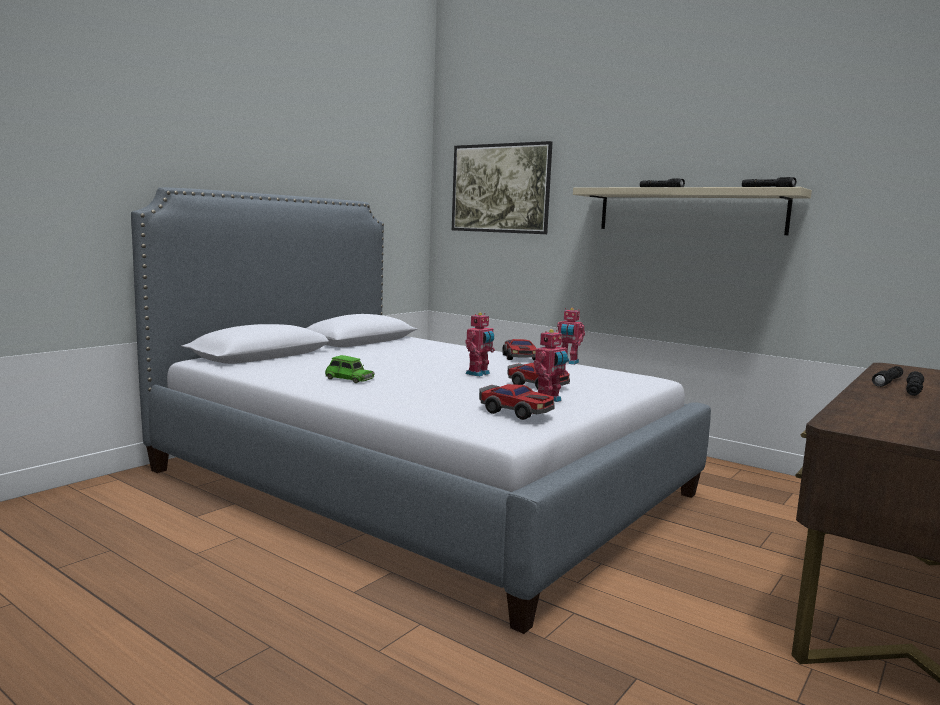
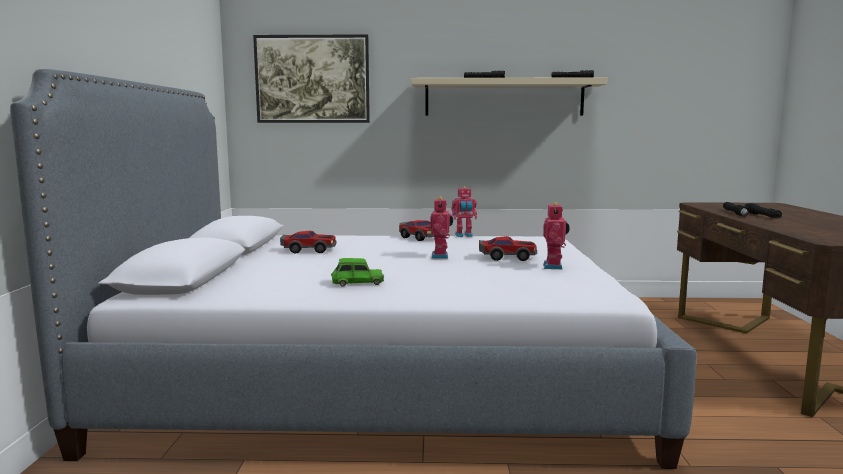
camera: 35 degrees left, 0 degrees up
toy car [479,384,555,420] -> toy car moved to [280,231,336,253]

